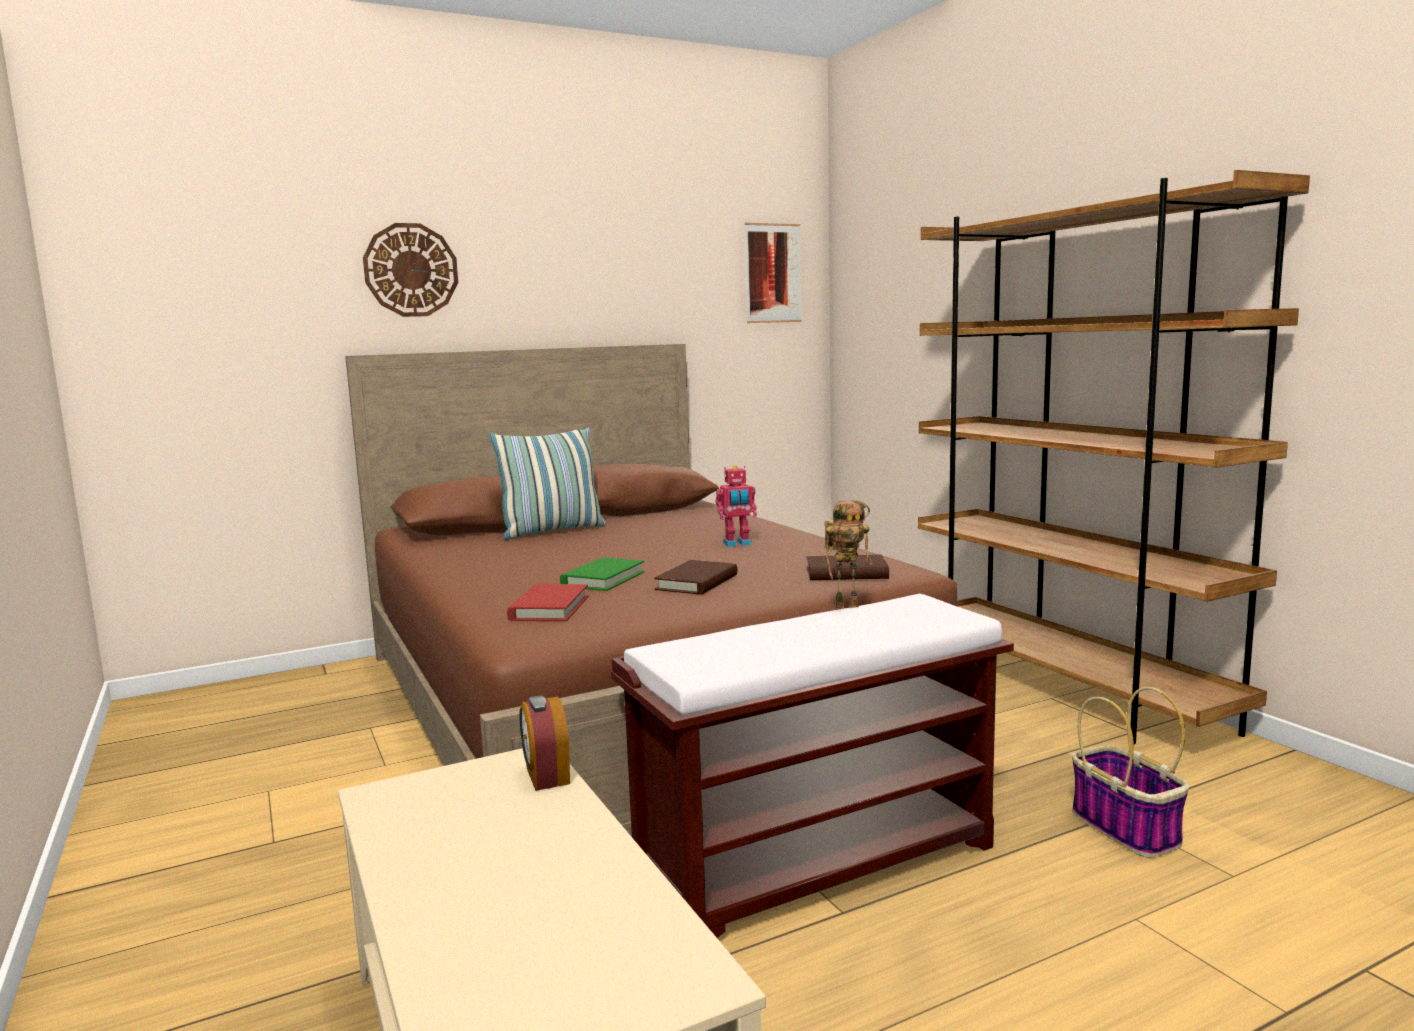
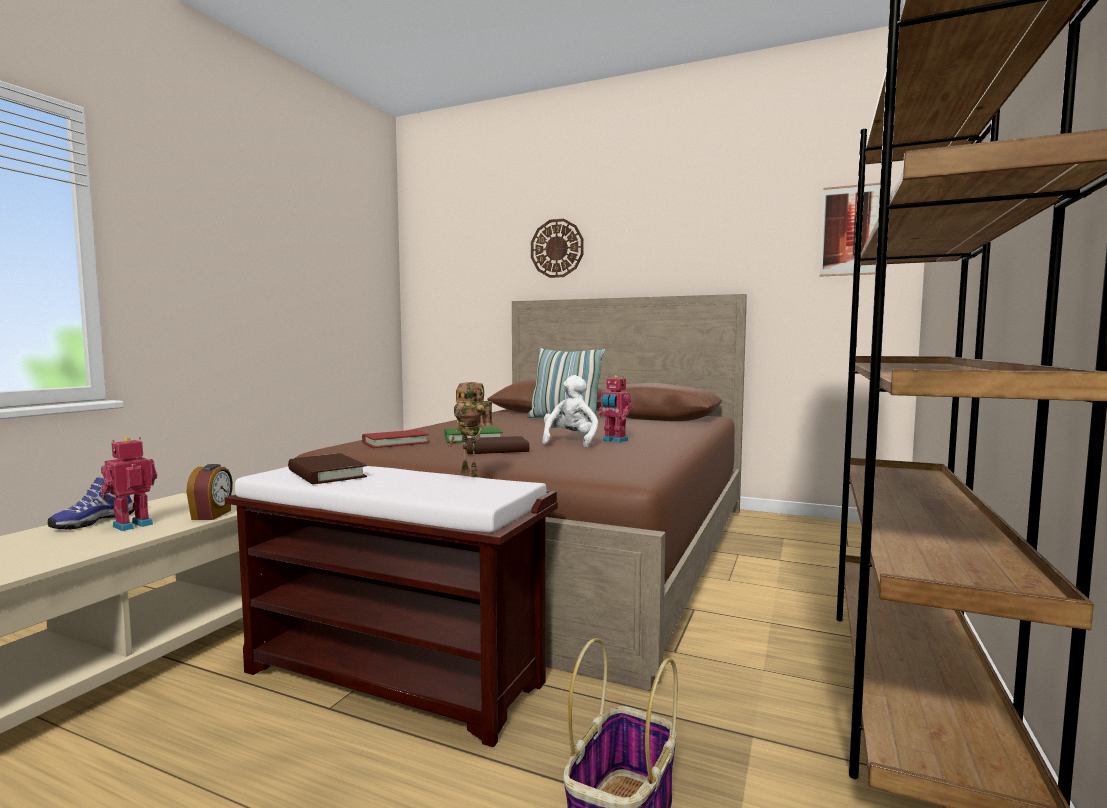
camera: 50 degrees right, 5 degrees down
alarm clock [519,695,570,791] -> alarm clock turned 150 degrees clockwise [186,464,233,520]
brown book [806,555,889,580] -> brown book moved to [288,453,367,484]
none -> shoe [48,477,135,530]
none -> toy robot [101,437,157,531]
none -> white plush toy [542,375,598,448]

